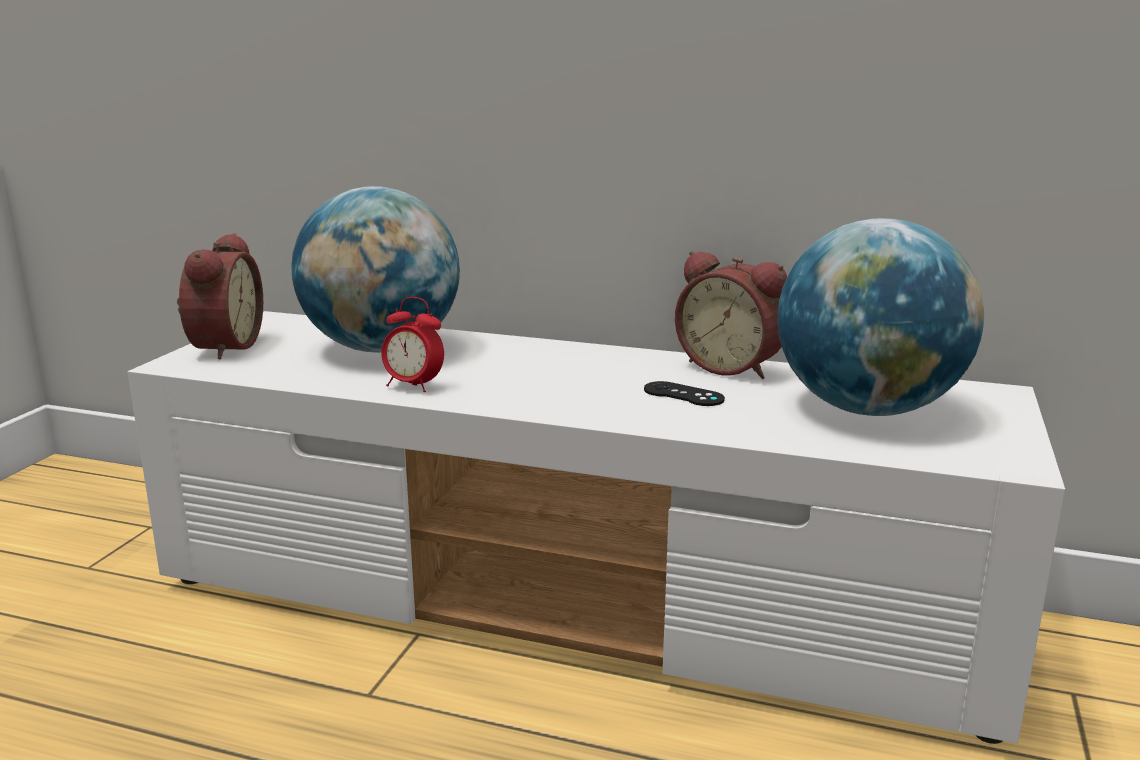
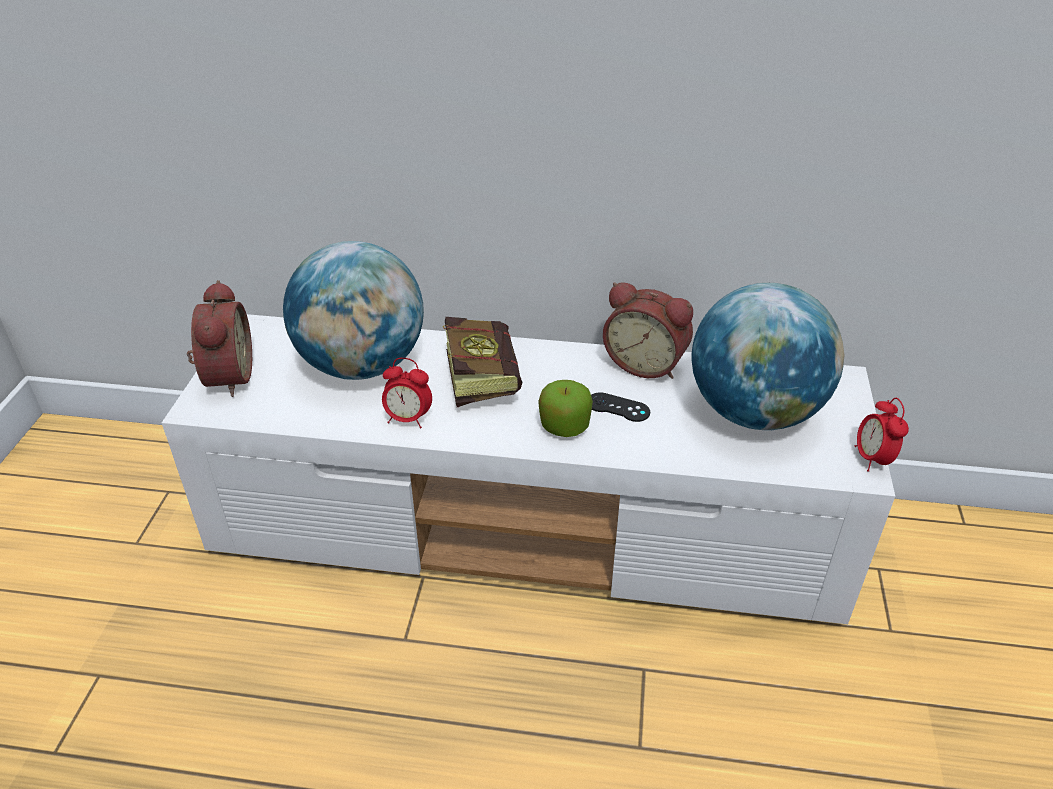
camera: 10 degrees left, 20 degrees up
none -> book [443,317,522,407]
none -> apple [538,380,593,437]
none -> alarm clock [855,398,909,472]

